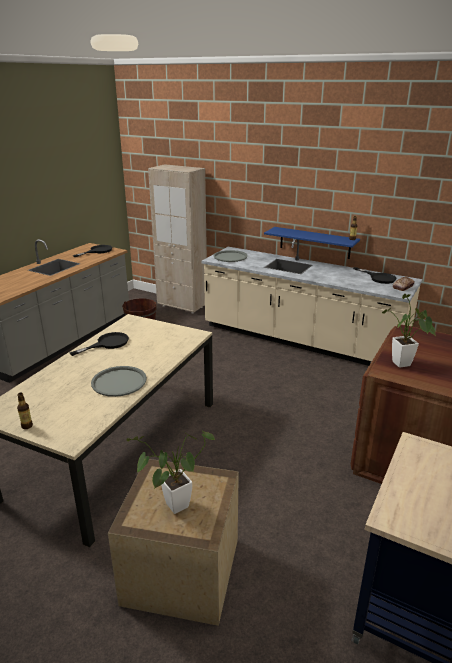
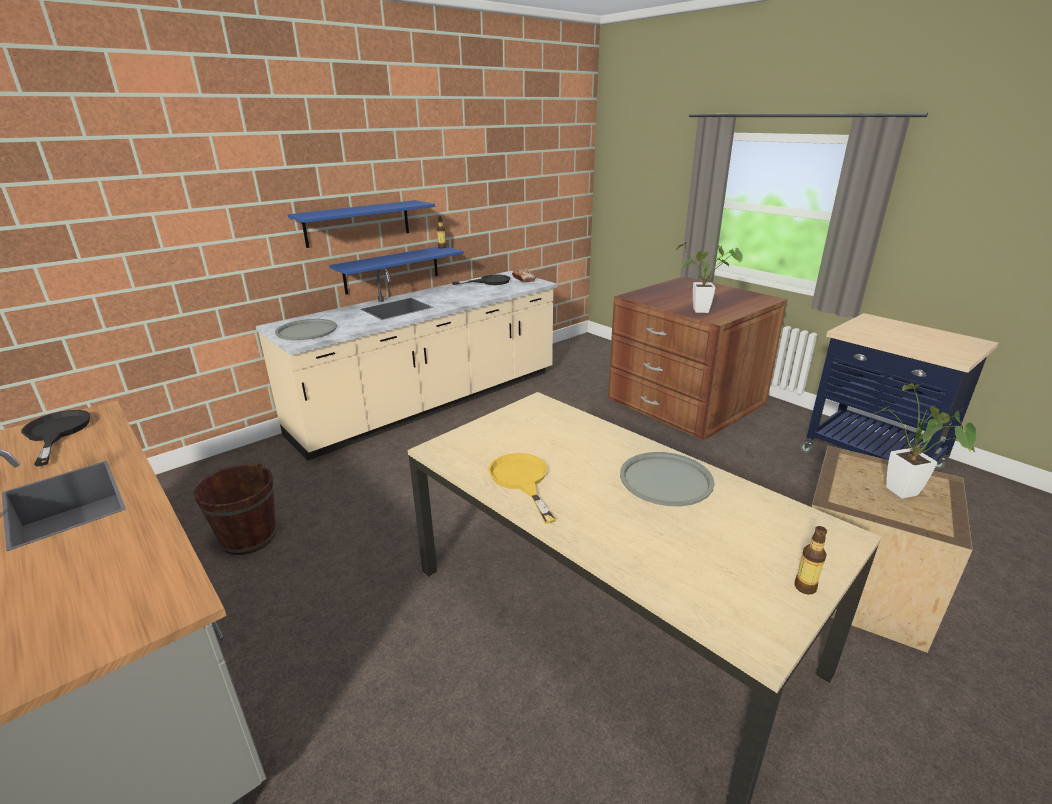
camera: 70 degrees left, 0 degrees up
black frying pan [69,332,129,356] -> yellow frying pan [489,453,555,524]
beige cabinet [148,164,207,314] -> none
none -> blue shelf [287,200,435,248]

